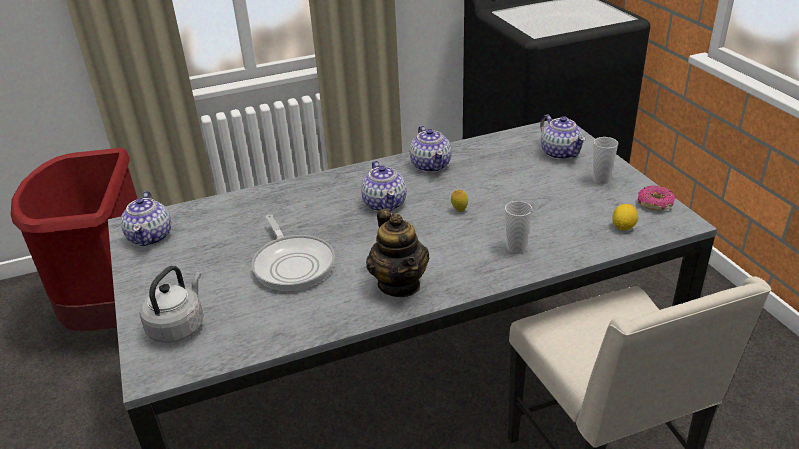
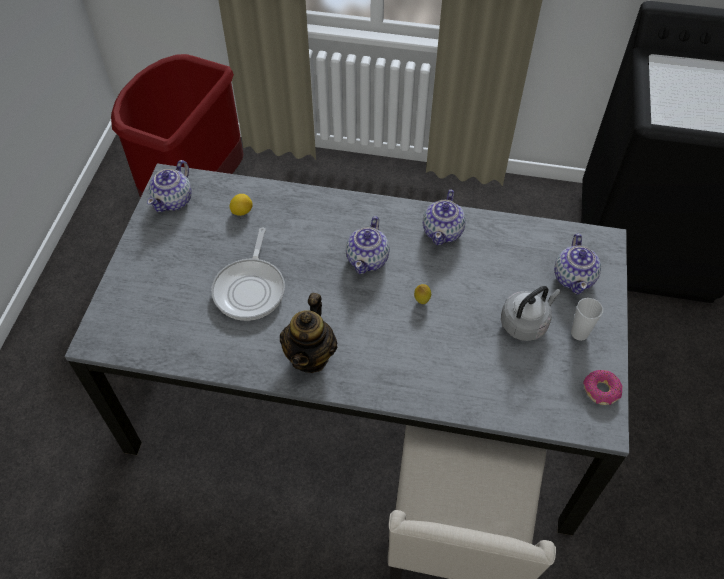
camera: 30 degrees right, 20 degrees up
grey kettle [140,266,204,343] -> grey kettle moved to [501,286,561,341]
cup [505,201,532,254] -> none
lemon [612,204,638,231] -> lemon moved to [230,194,253,216]

